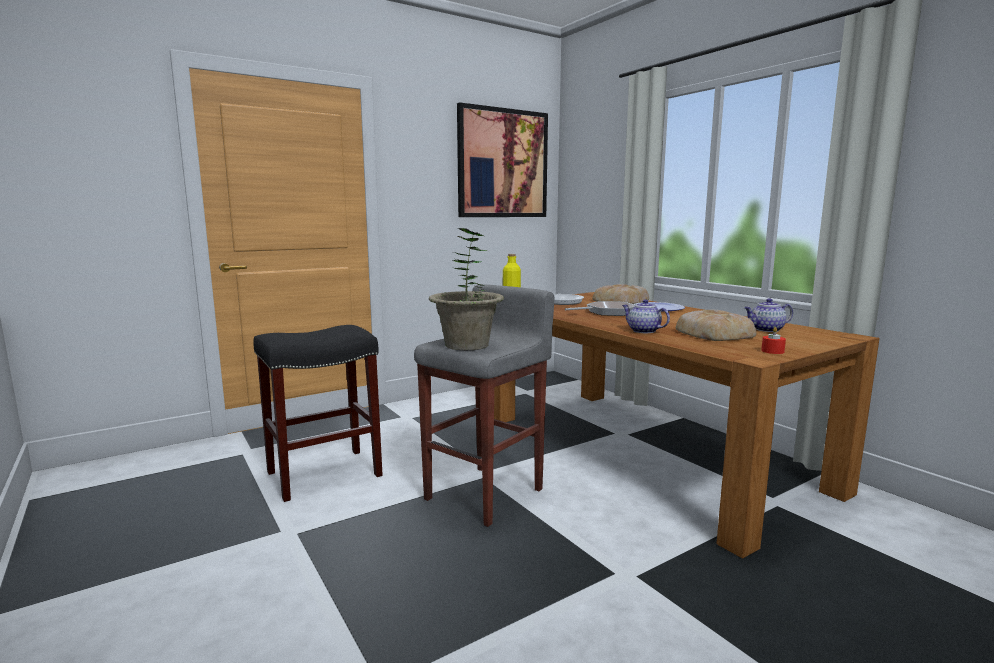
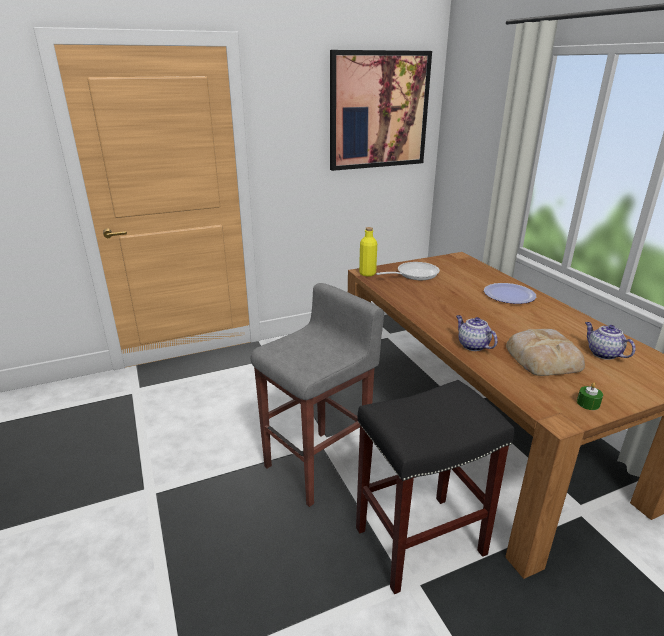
camera: 10 degrees right, 15 degrees up
black stool [253,325,383,502] -> black stool moved to [356,380,514,594]
potted plant [429,228,504,350] -> none
frying pan [565,301,635,316] -> none
bread [592,284,649,304] -> none
teapot [744,298,793,332] -> teapot turned 60 degrees clockwise [585,322,636,360]
red candle [761,327,786,354] -> green candle [577,383,603,410]

